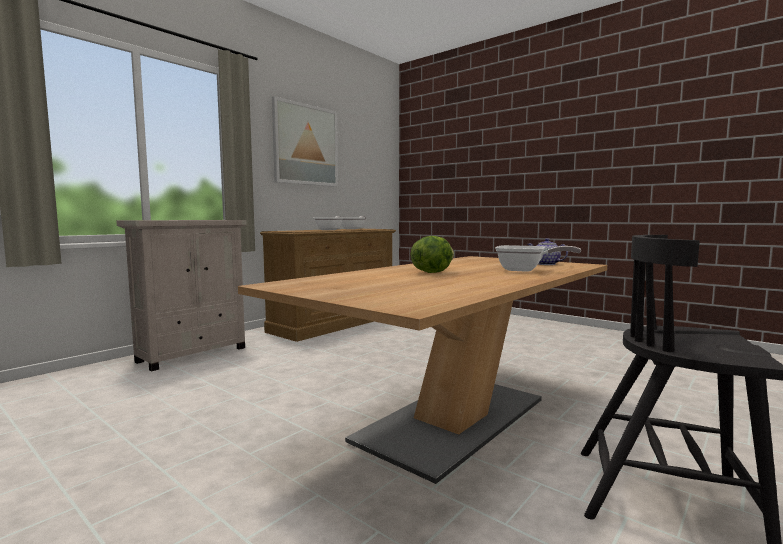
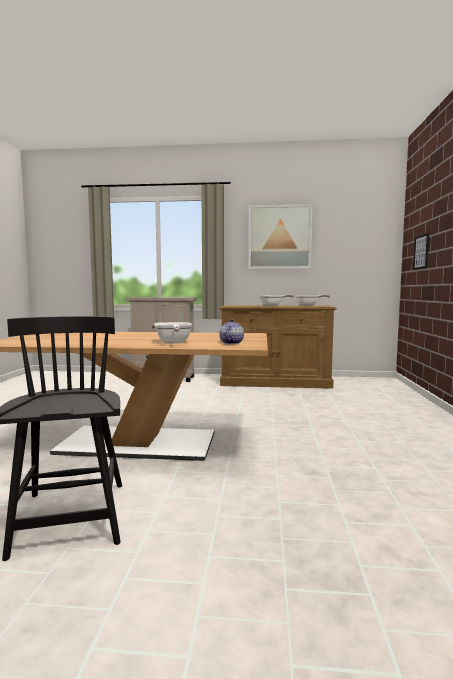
camera: 55 degrees right, 0 degrees up
lettuce [411,236,454,273] -> none
none -> picture [413,233,429,270]

